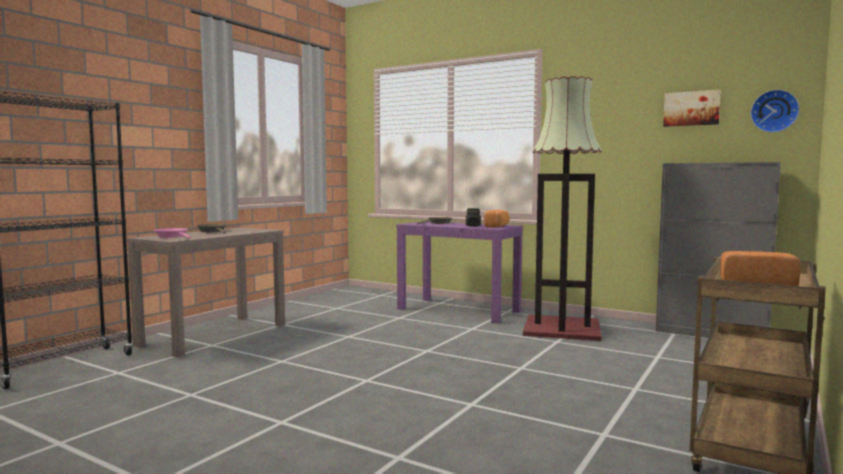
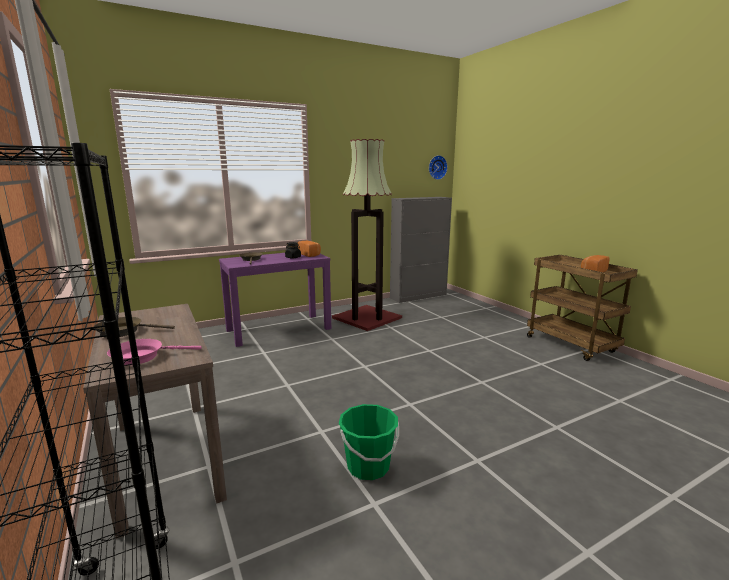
camera: 60 degrees left, 10 degrees up
picture [663,90,721,127] -> none
none -> green bucket [339,404,399,480]

